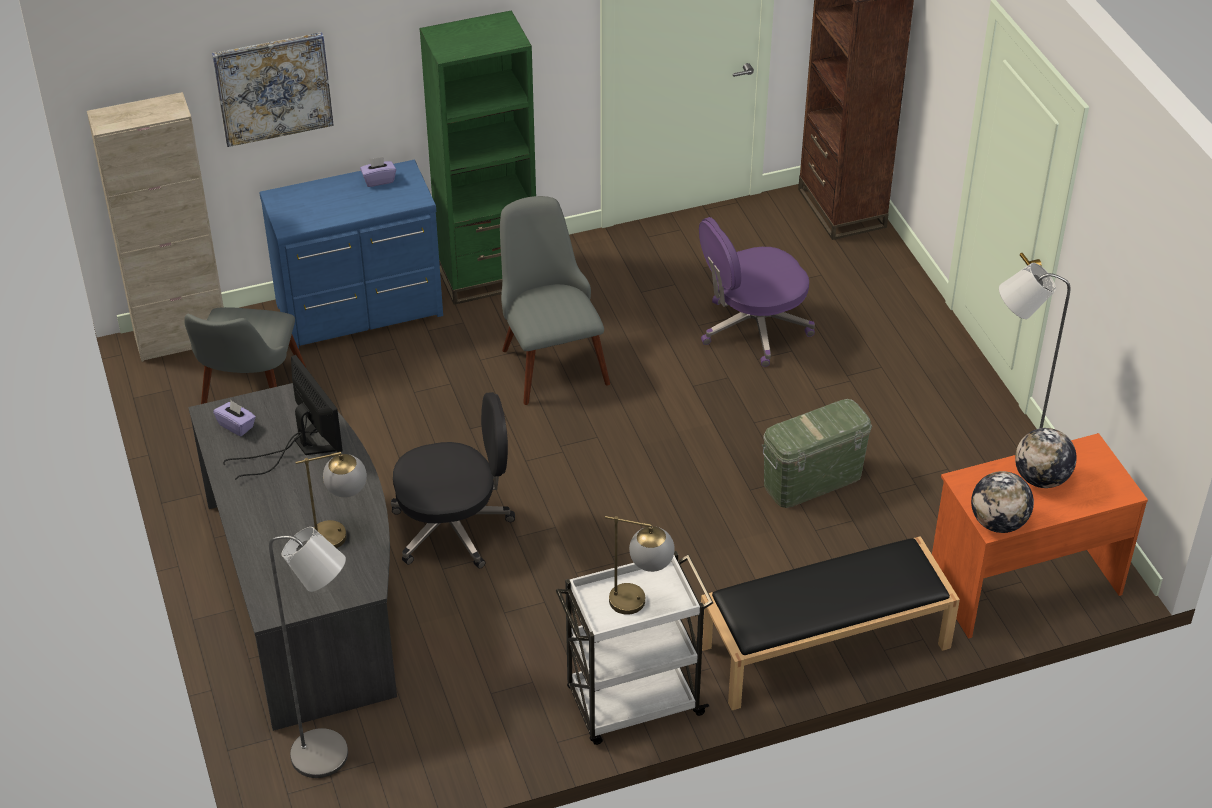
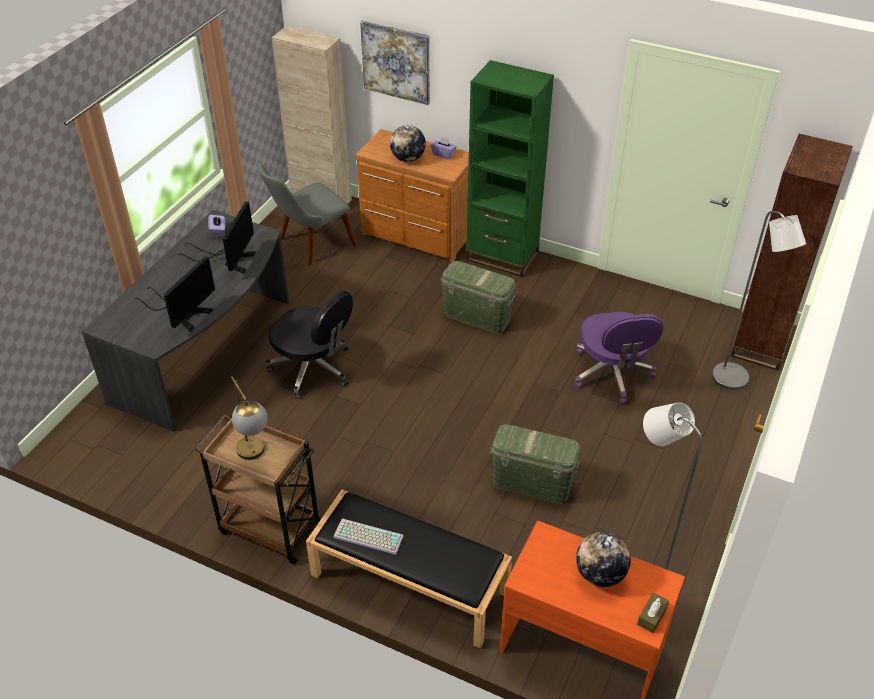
camera: 45 degrees right, 0 degrees up
blue dresser [259,159,443,349] -> brown dresser [356,129,469,262]
grey floor lamp [269,527,348,778] -> grey floor lamp moved to [712,211,806,390]
table lamp [295,452,367,548] -> monitor [135,257,215,332]
grey chair [500,196,610,405] -> green storage box [441,261,517,334]
white cart [556,551,713,745] -> brown cart [195,413,321,564]
purple office chair [699,217,815,367] -> purple office chair turned 120 degrees counterclockwise [574,312,663,405]
globe [971,471,1034,533] -> globe moved to [390,125,426,162]
none -> keyboard [333,519,404,555]
none -> brown tissue box [637,593,669,633]

